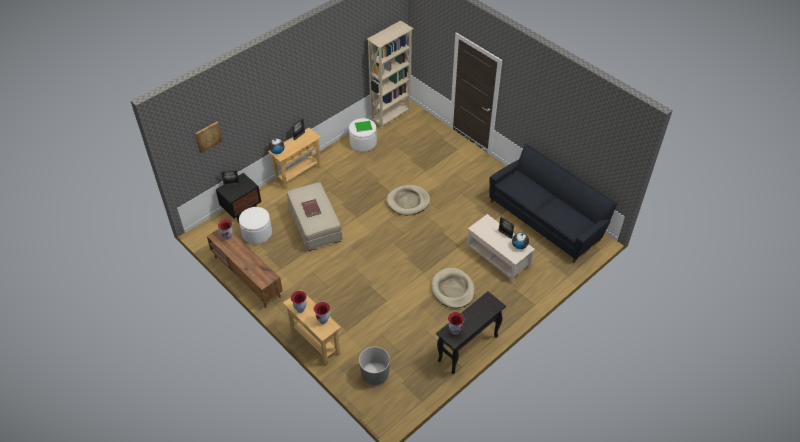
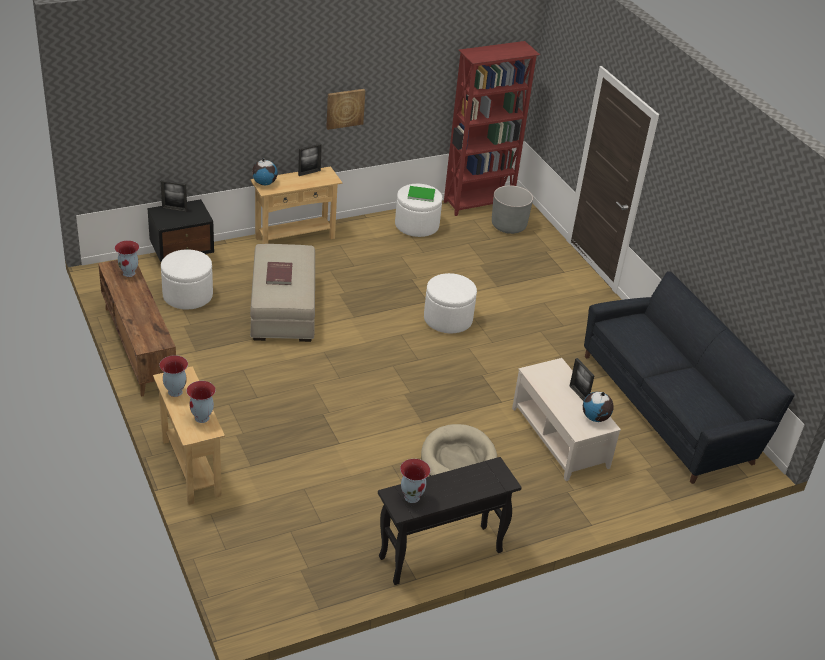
camera: 15 degrees right, 10 degrees down
picture [195,122,222,153] -> picture moved to [326,89,365,130]
grey planter [359,347,390,385] -> grey planter moved to [492,185,533,234]
beige bookcase [367,20,414,129] -> red bookcase [444,41,540,216]
beige dog bed [387,185,430,215] -> white ottoman [424,273,477,333]

